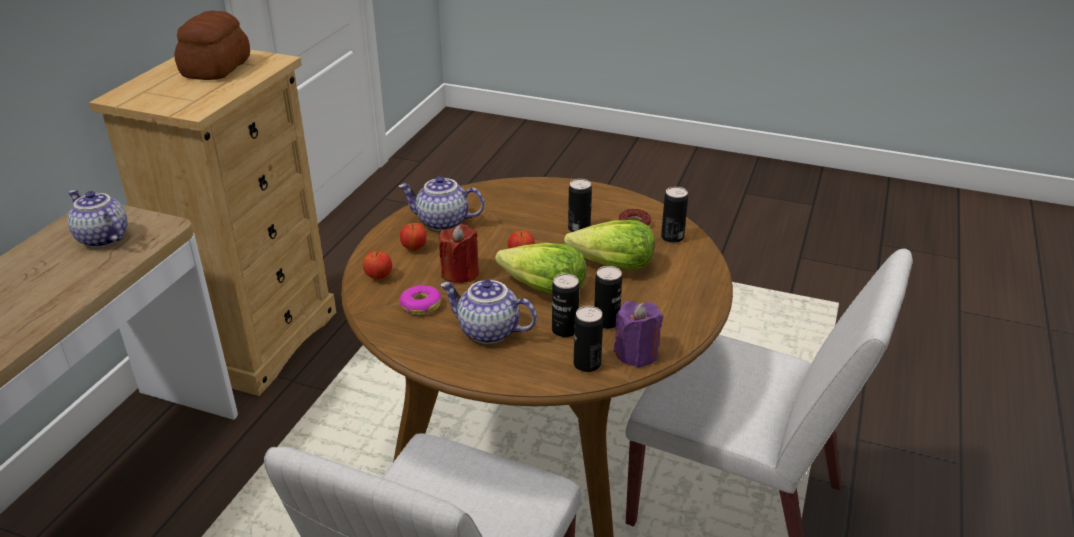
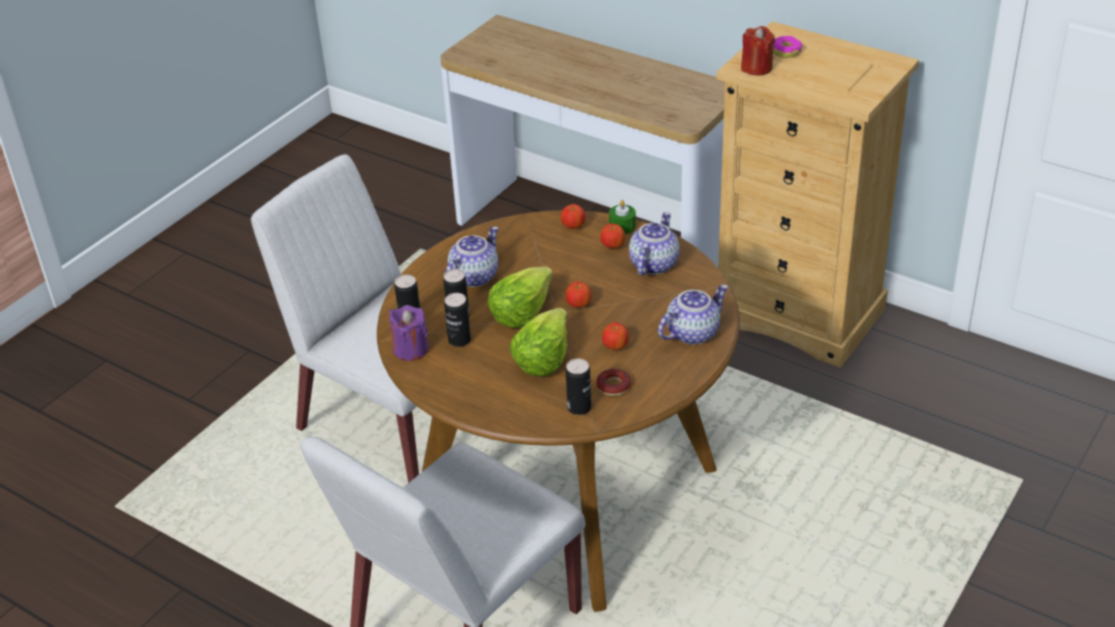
camera: 105 degrees right, 5 degrees up
teapot [67,190,127,248] -> teapot moved to [658,285,728,345]
bread [174,11,250,80] -> none
donut [400,285,441,315] -> donut moved to [773,36,803,58]
red candle [439,224,479,283] -> red candle moved to [741,26,775,75]
can [568,179,592,232] -> apple [602,322,629,350]
none -> green candle [609,200,636,234]

